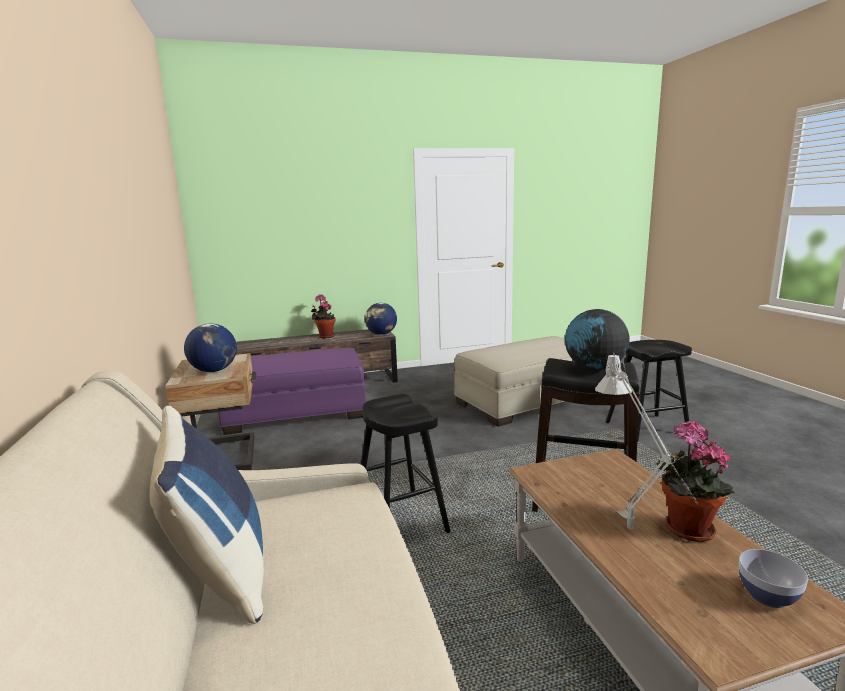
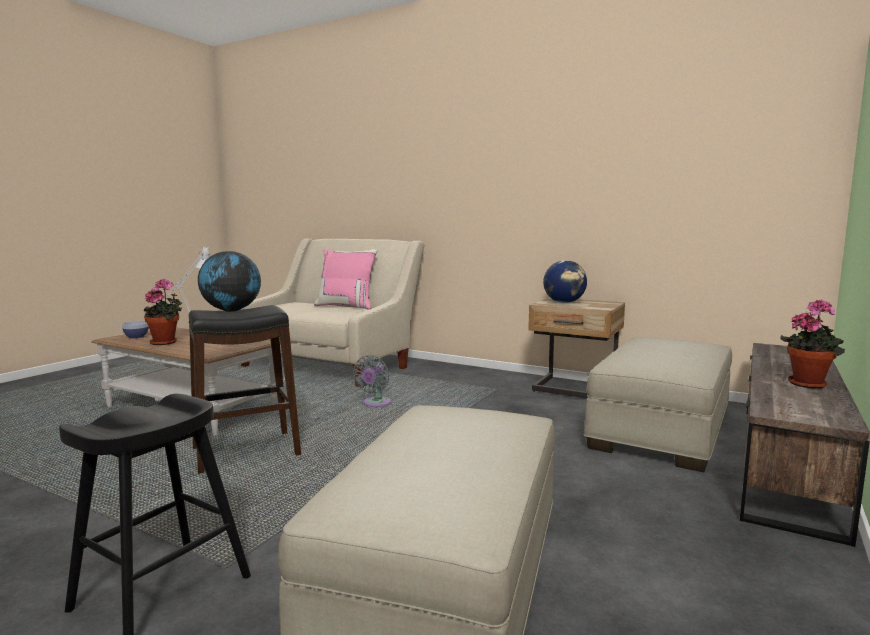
camera: 135 degrees right, 5 degrees down
blue pillow [149,406,264,624] -> pink pillow [314,249,378,310]
purple ottoman [218,348,366,435] -> beige ottoman [584,337,732,472]
black stool [361,394,451,533] -> grey fan [353,355,391,407]
globe [365,303,397,335] -> none

